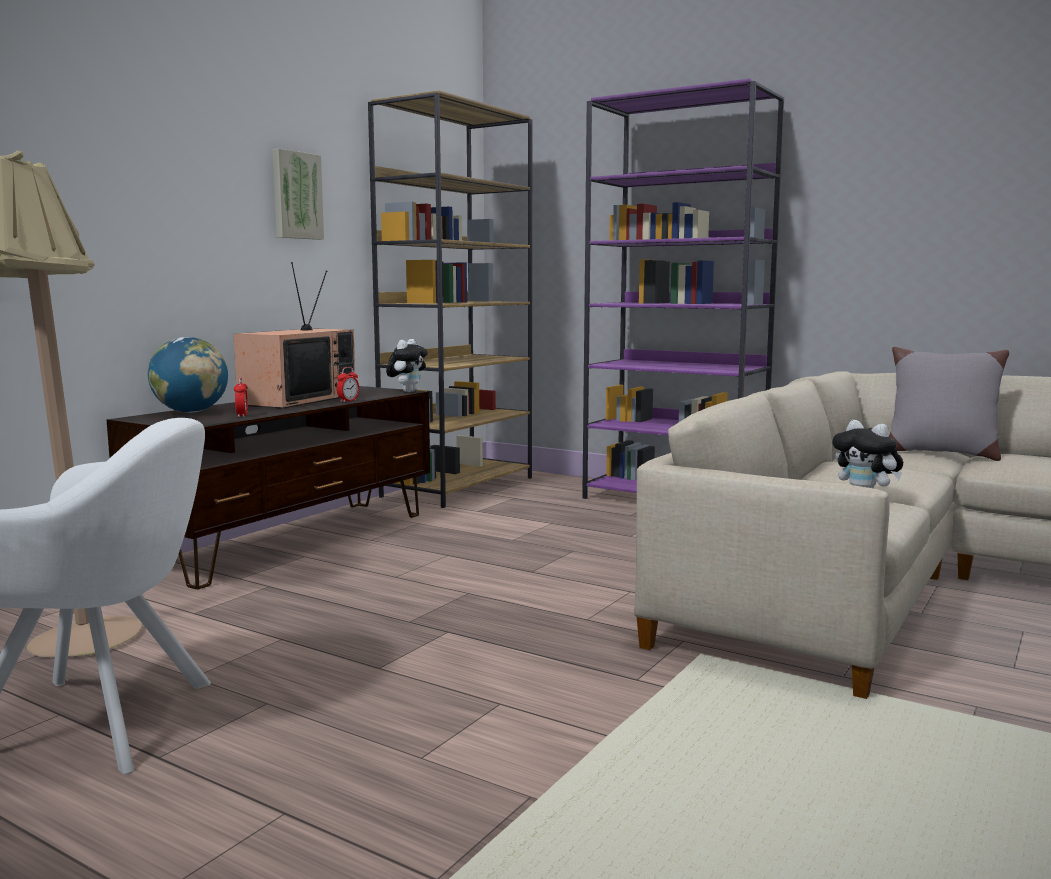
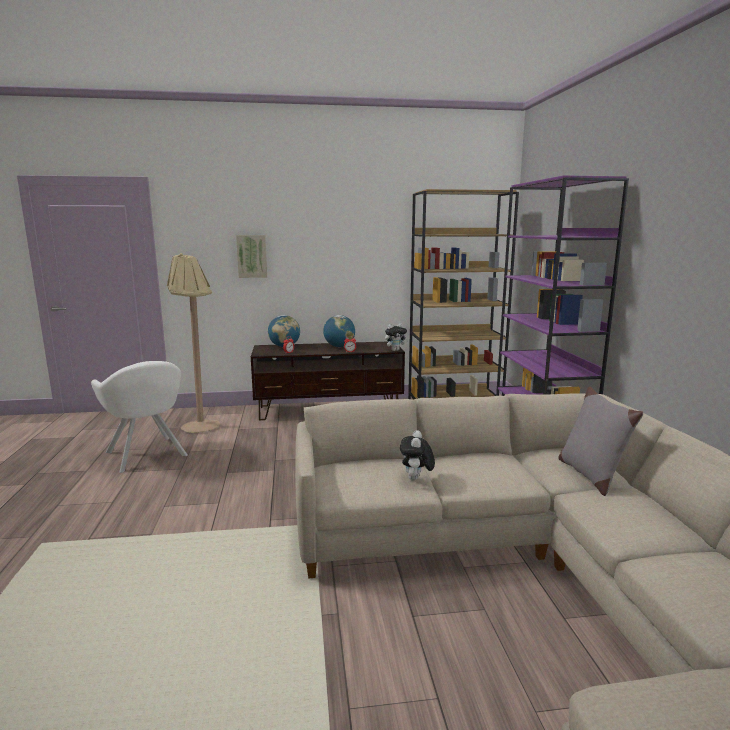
camera: 50 degrees right, 5 degrees up
television [233,262,355,409] -> globe [323,315,355,347]
picture [273,148,324,240] -> picture moved to [236,235,267,278]

